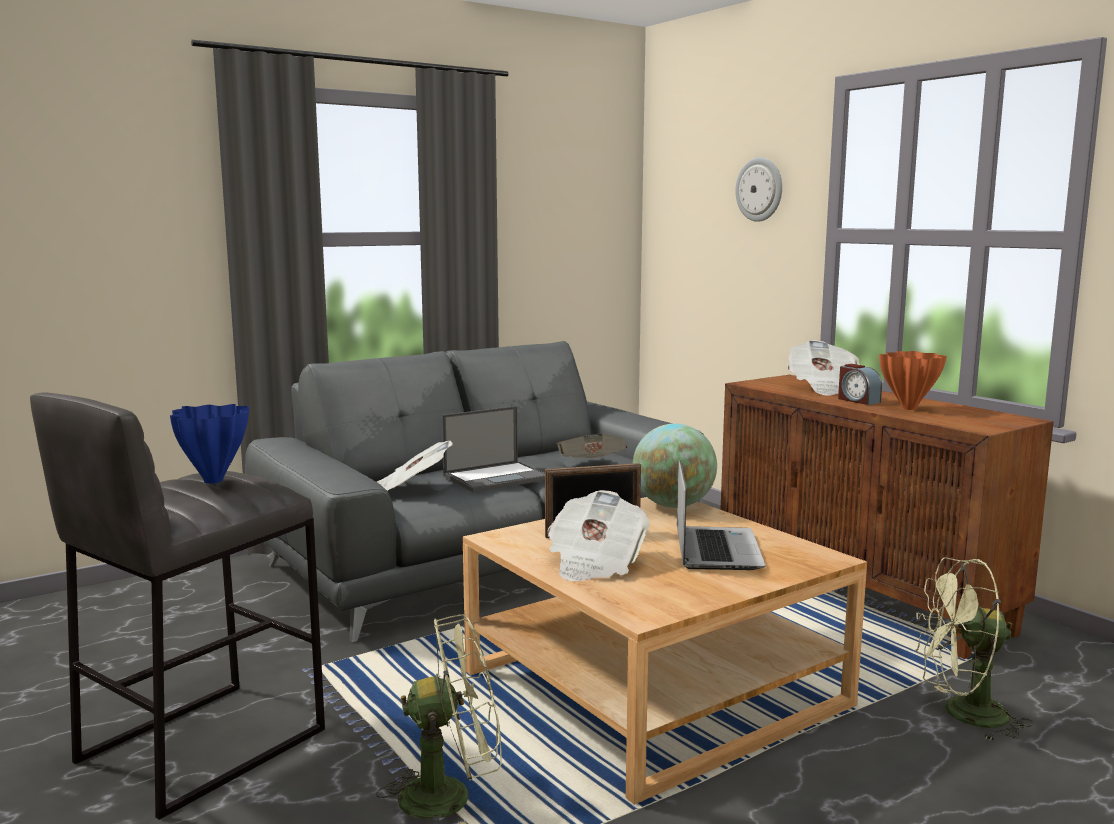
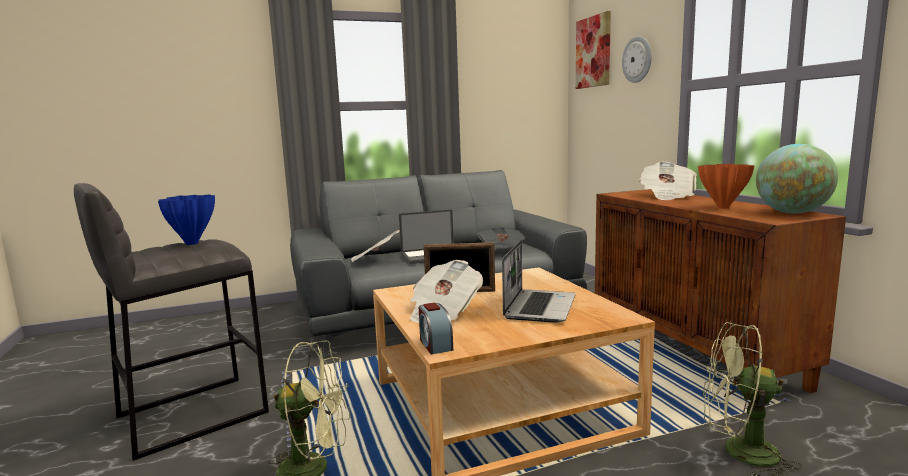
camera: 15 degrees right, 0 degrees up
globe [633,424,717,508] -> globe moved to [756,144,838,214]
alarm clock [838,364,882,405] -> alarm clock moved to [419,303,453,355]
none -> picture [576,11,611,89]

